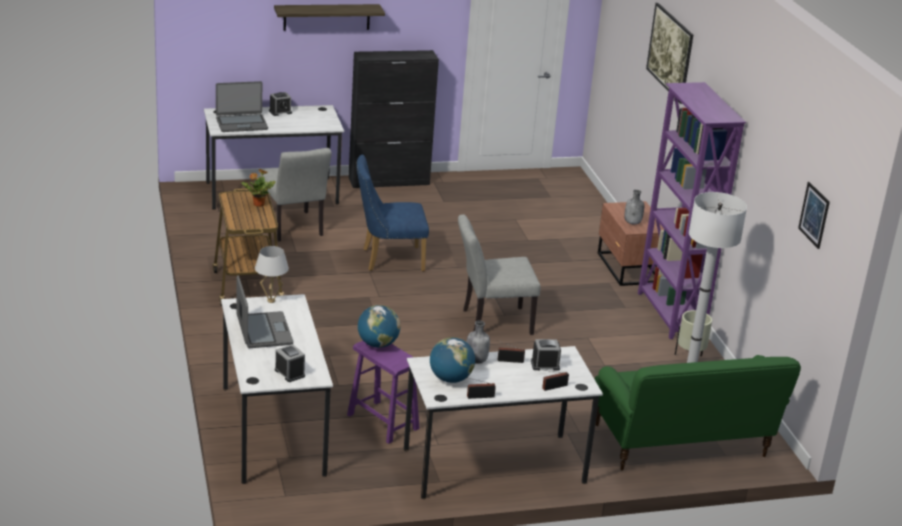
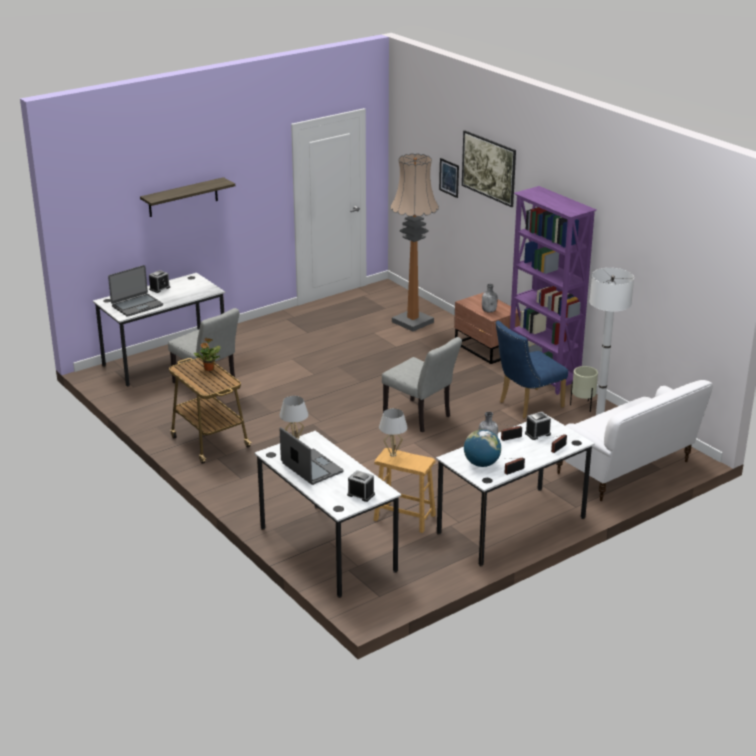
camera: 20 degrees left, 0 degrees up
purple stool [347,341,420,444] -> brown stool [374,448,436,533]
black cabinet [349,50,439,188] -> none
blue chair [357,155,429,272] -> blue chair moved to [496,321,568,419]
globe [358,305,400,348] -> white table lamp [379,408,408,457]
grey chair [458,214,541,335] -> grey chair turned 105 degrees counterclockwise [382,337,462,432]
green sofa [594,355,801,471] -> white sofa [556,380,713,501]
picture [798,182,830,249] -> picture moved to [439,158,459,198]
none -> floor lamp [390,153,439,332]

